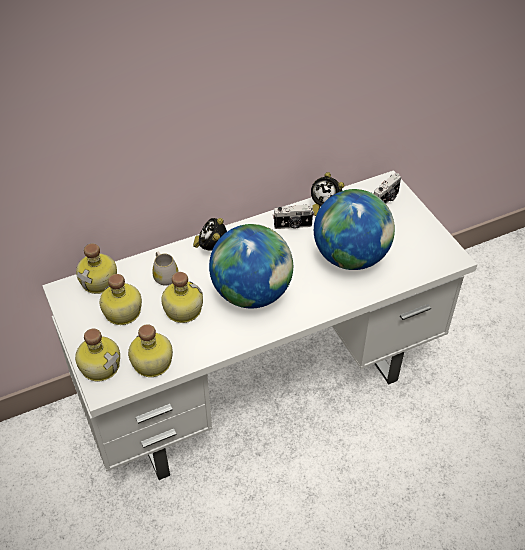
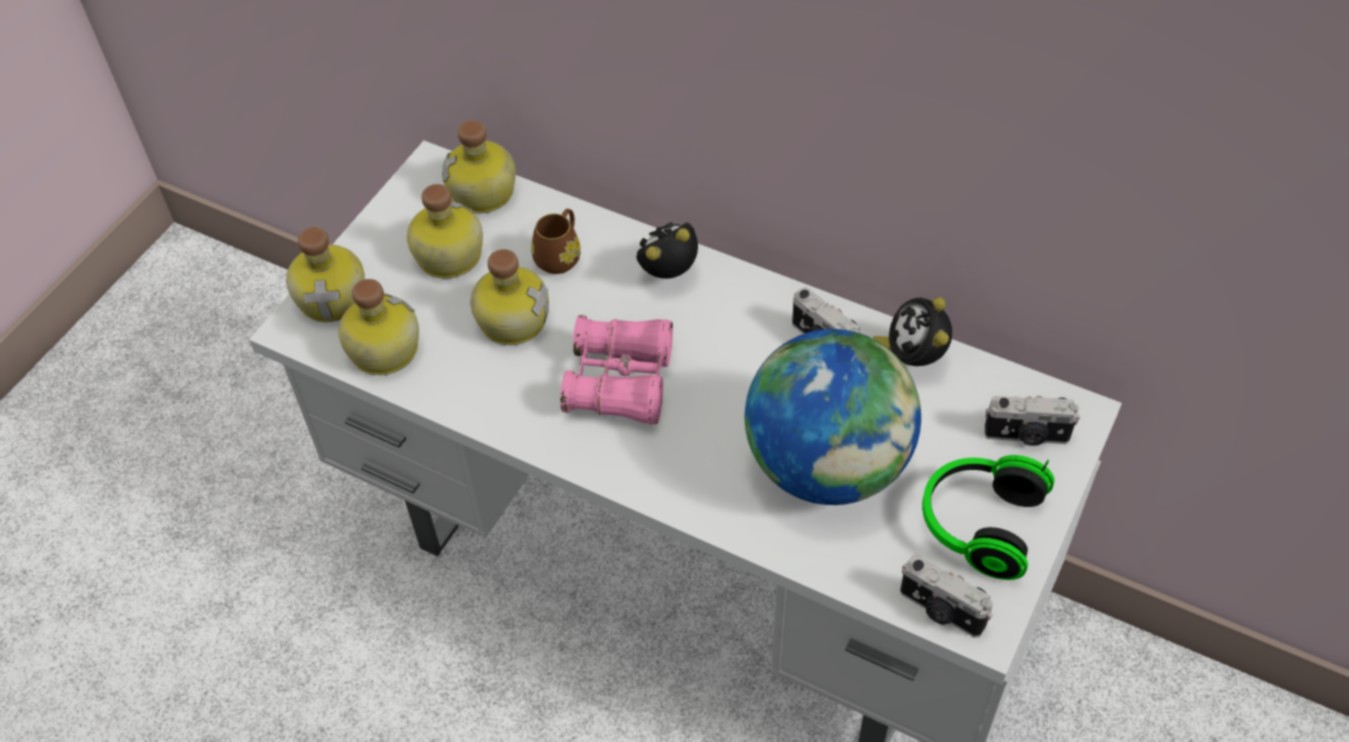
camera: 55 degrees right, 5 degrees up
white mug [152,251,179,285] -> brown mug [531,209,581,274]
globe [209,224,293,308] -> pink binoculars [560,315,673,425]
none -> camera [900,555,993,638]
none -> headphones [922,455,1054,580]

